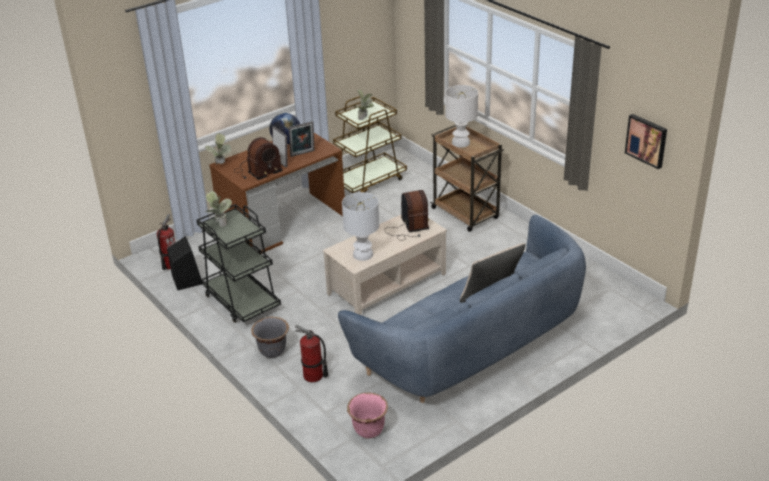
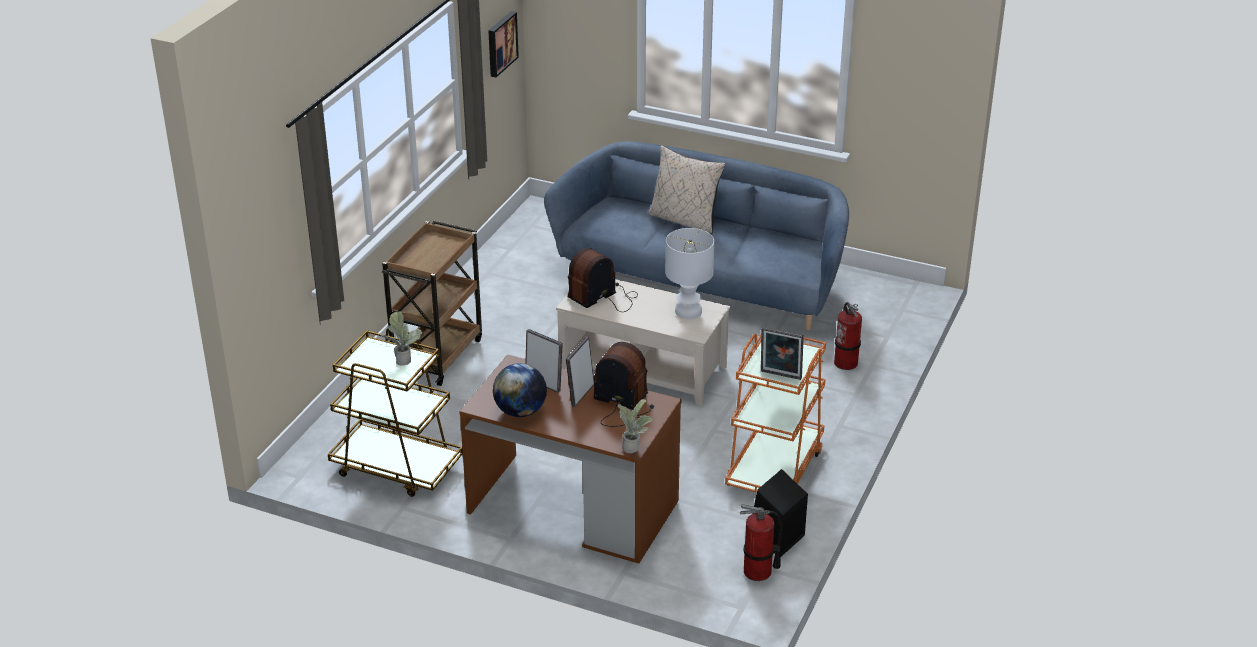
camera: 120 degrees left, 0 degrees up
black cart [197,204,281,323] -> orange cart [725,333,826,493]
potted plant [205,191,232,227] -> picture frame [761,327,804,380]
grey planter [252,317,289,358] -> none
pink planter [347,393,388,438] -> none
white table lamp [445,85,478,148] -> none

